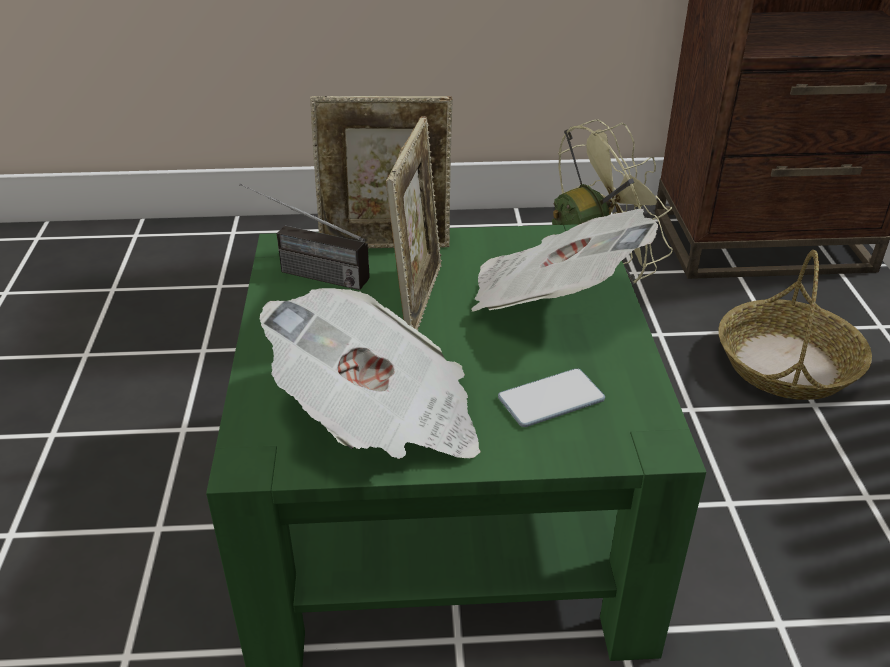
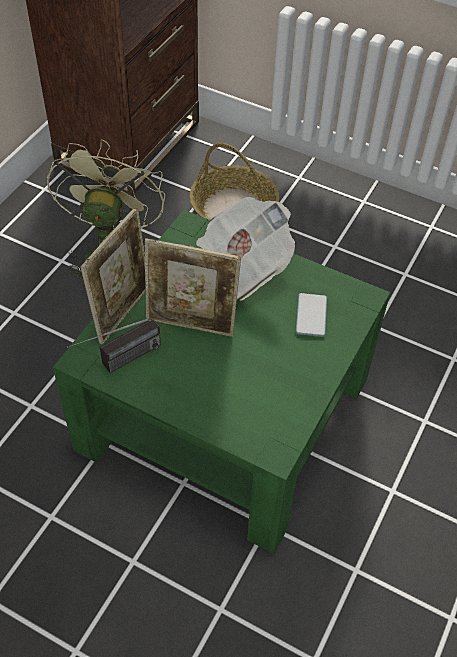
camera: 60 degrees left, 15 degrees up
newspaper [260,288,481,459] -> none
picture frame [386,116,442,331] -> picture frame turned 150 degrees clockwise [145,238,241,337]

